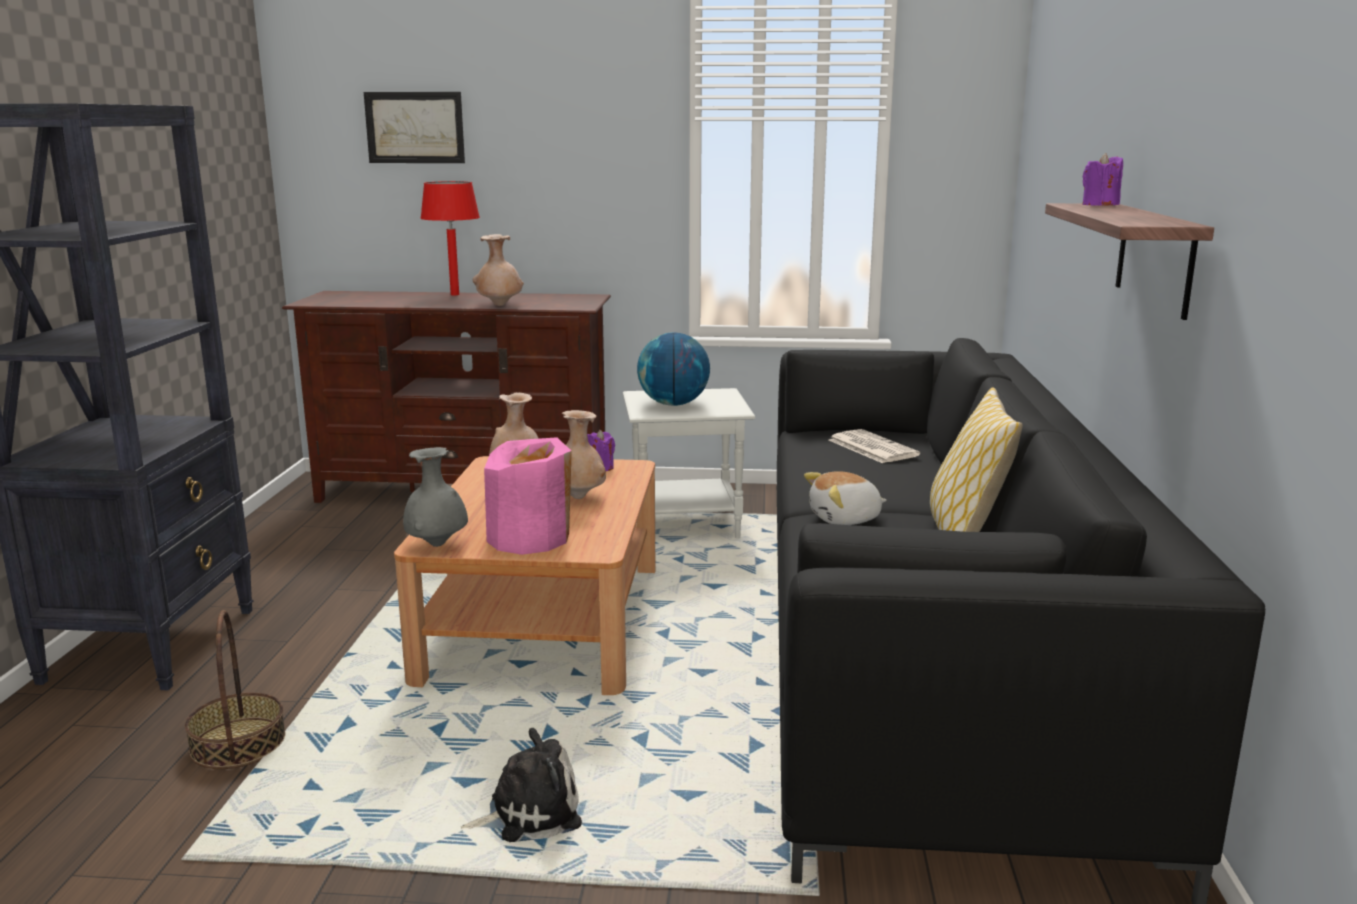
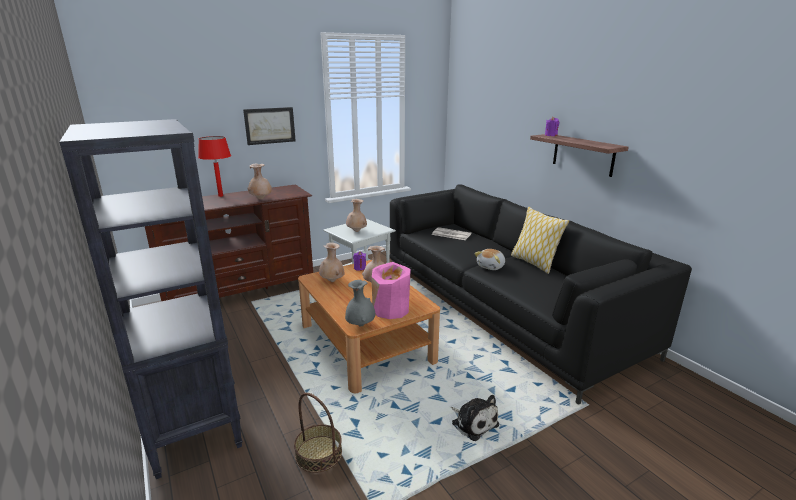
camera: 35 degrees left, 5 degrees up
picture [364,92,465,163] -> picture moved to [243,107,296,145]
plush toy [461,728,582,842] -> plush toy turned 105 degrees clockwise [451,395,499,441]
globe [637,333,710,406] -> beige vase [346,199,367,232]

